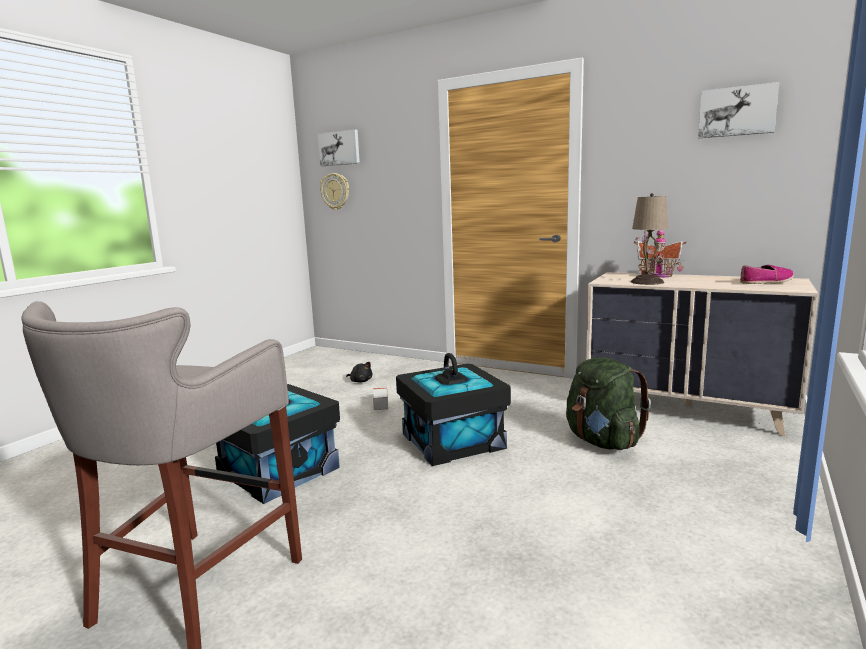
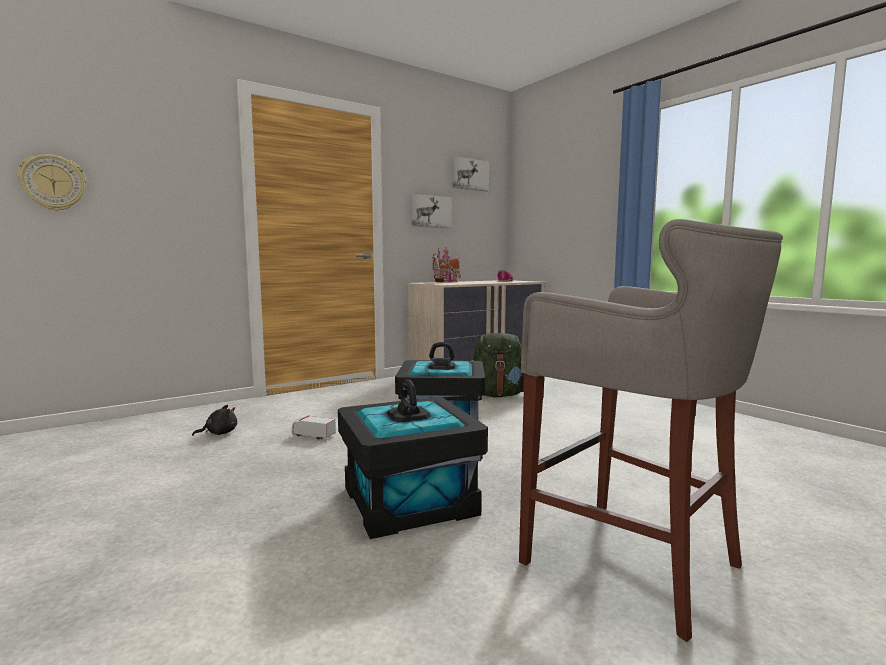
camera: 65 degrees left, 5 degrees down
picture [318,129,360,166] -> picture moved to [411,194,451,228]
beige table lamp [631,193,668,285] -> none

